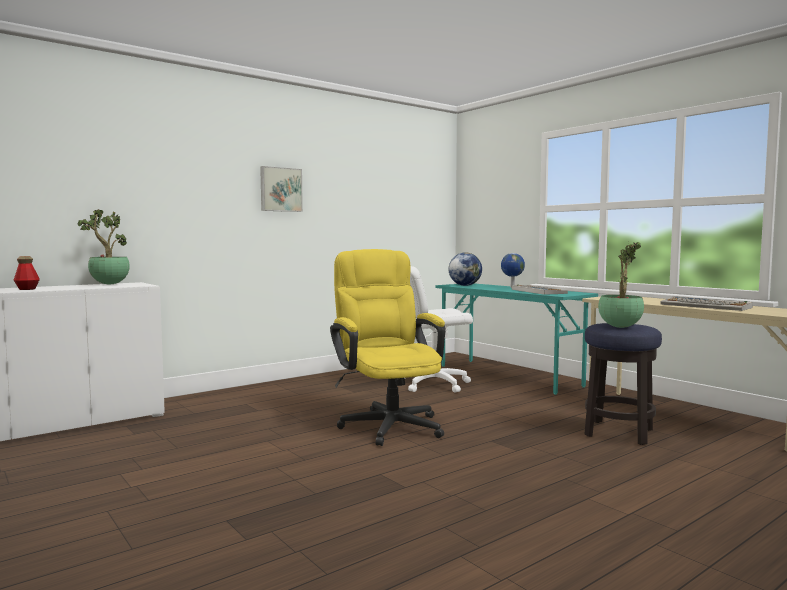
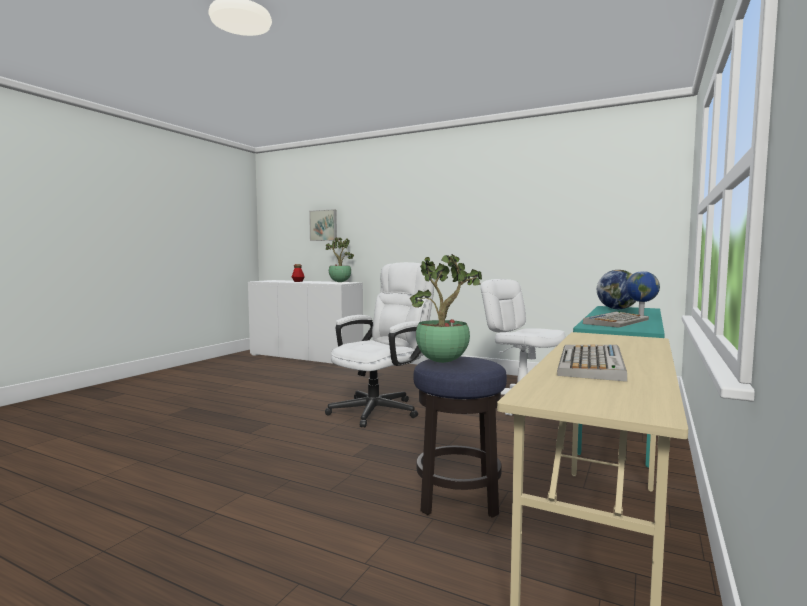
camera: 65 degrees right, 0 degrees up
picture [260,166,303,212] -> picture moved to [309,209,337,241]
yellow office chair [330,249,446,446] -> white office chair [325,262,434,428]

